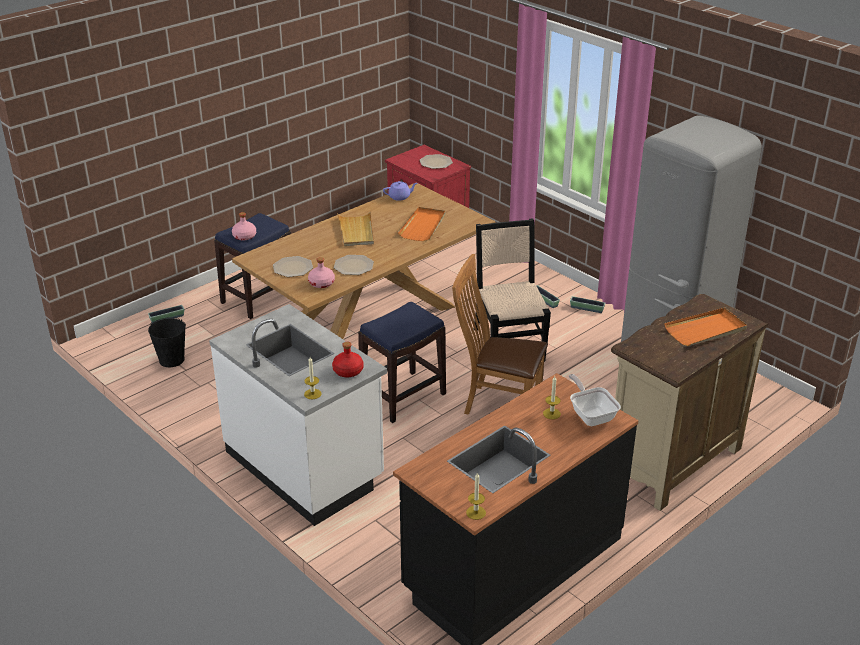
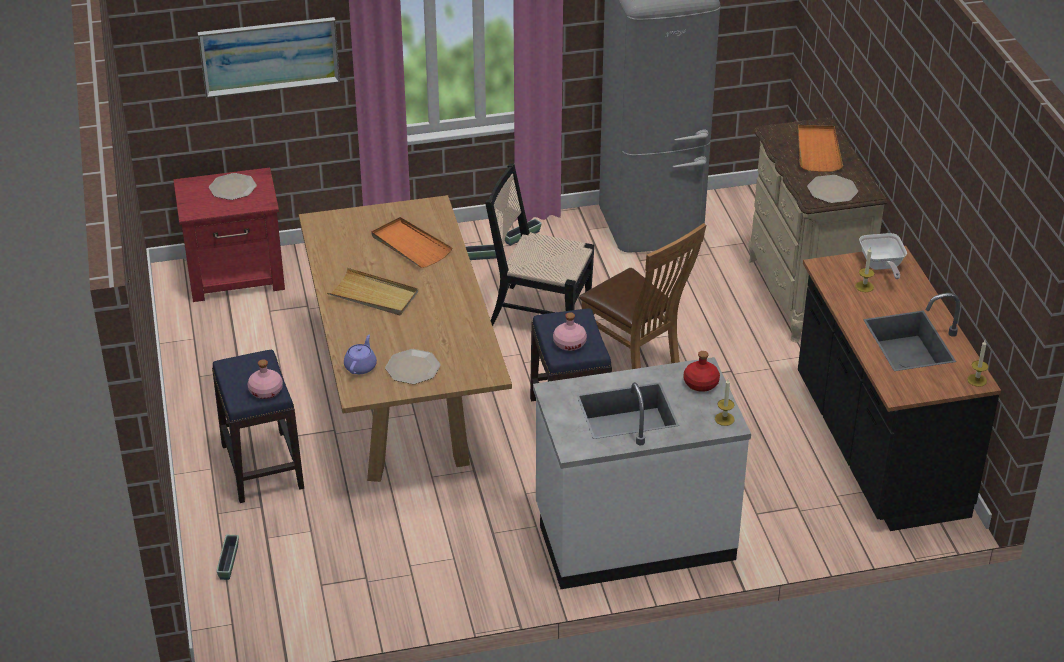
camera: 60 degrees left, 5 degrees up
black bucket [148,317,186,367] -> none
pink bottle [308,257,335,288] -> pink bottle moved to [553,312,587,351]
plate [334,255,374,275] -> plate moved to [807,175,858,203]
purple teapot [383,181,417,201] -> purple teapot moved to [344,335,377,374]
brown chair [452,254,548,415] -> brown chair turned 90 degrees counterclockwise [579,223,706,369]
frying pan [569,374,621,426] -> frying pan turned 105 degrees counterclockwise [859,233,907,279]
none -> picture [198,17,340,98]

